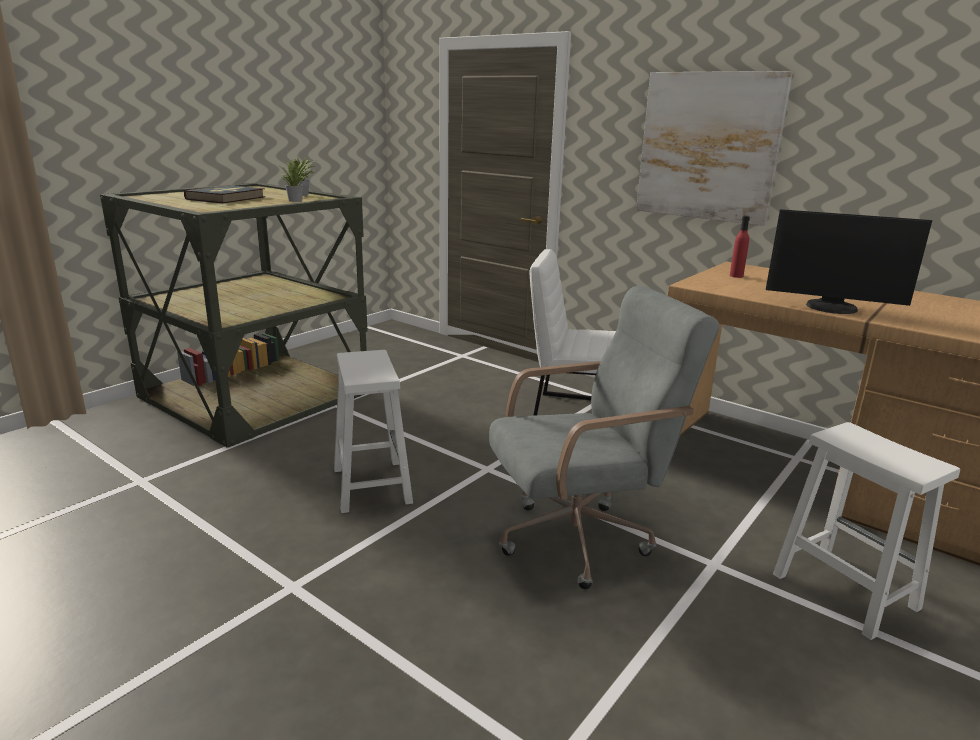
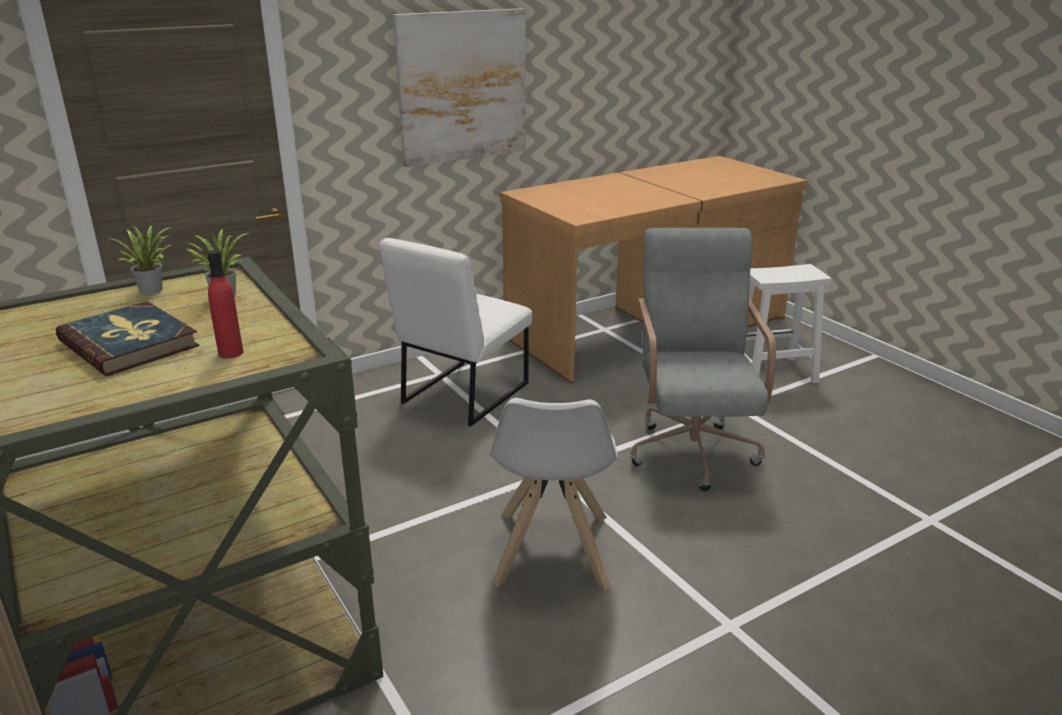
camera: 70 degrees left, 5 degrees up
white stool [334,350,413,513] -> chair [489,398,618,591]
red bottle [730,216,750,278] -> red bottle moved to [207,250,244,359]
monitor [766,209,932,314] -> none

